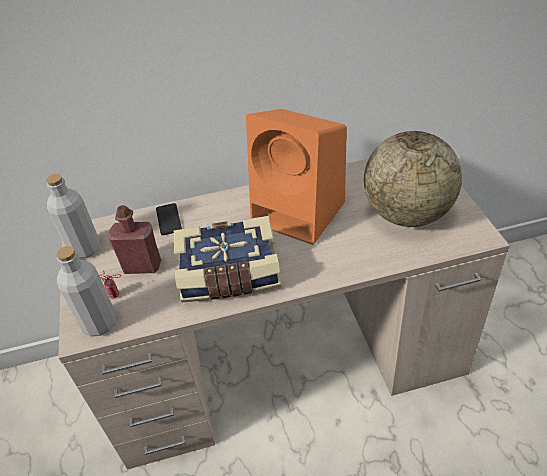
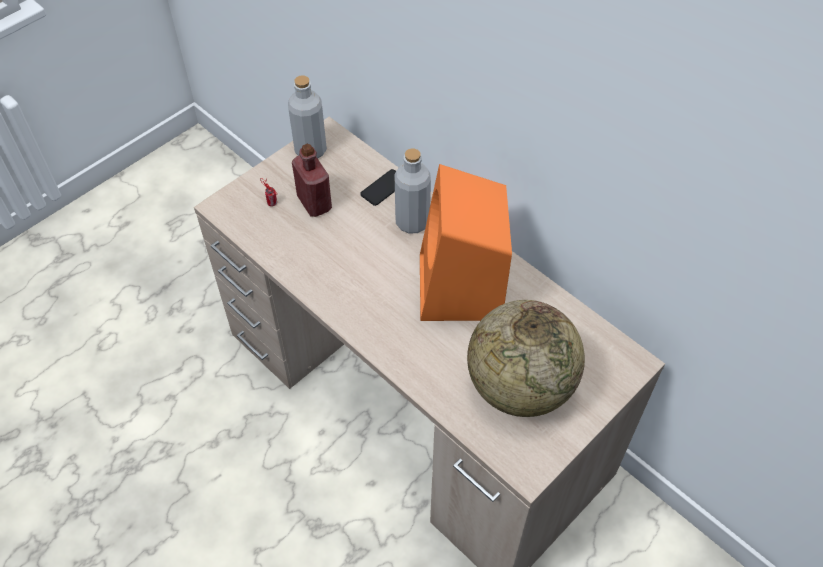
camera: 55 degrees right, 10 degrees up
grey bottle [56,246,117,337] -> grey bottle moved to [394,149,431,234]
book [174,216,281,302] -> none

